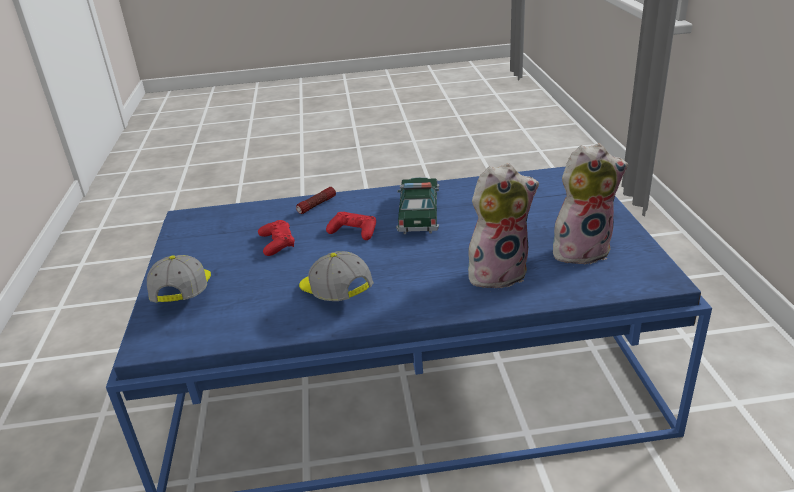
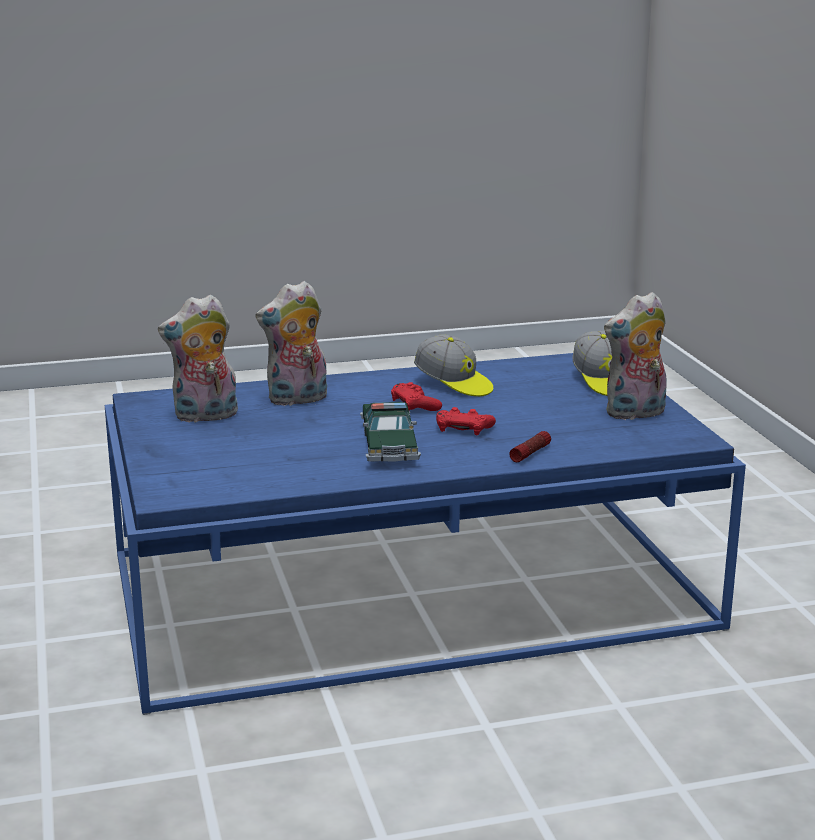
camera: 170 degrees right, 10 degrees down
red game controller [258,220,295,256] -> red game controller moved to [391,382,442,411]
none -> plush toy [604,292,667,420]

